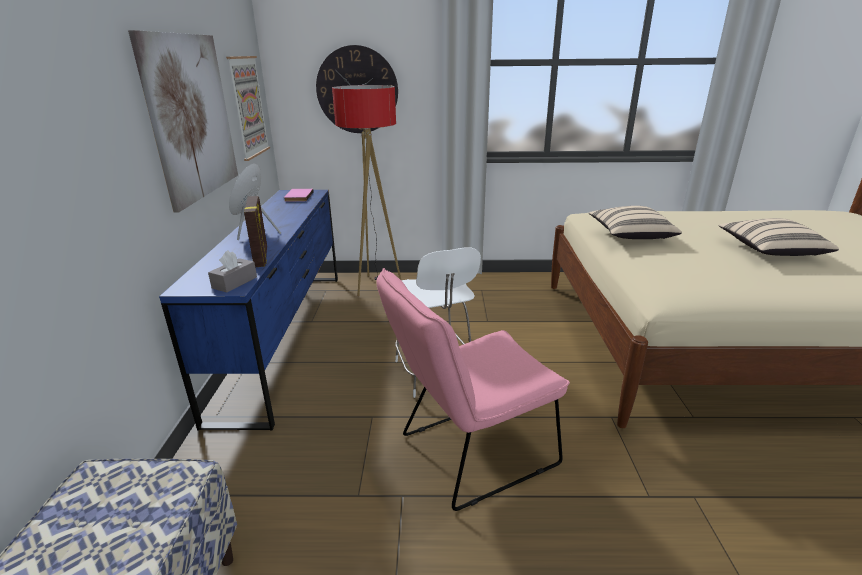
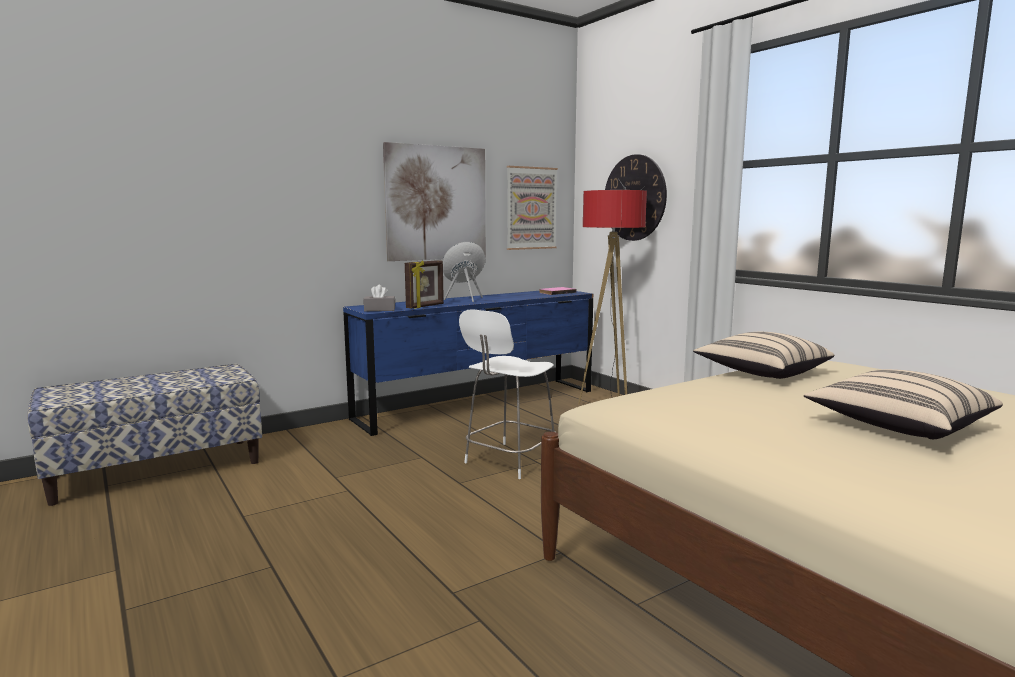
camera: 55 degrees right, 15 degrees down
pink chair [376,268,570,511] -> none

